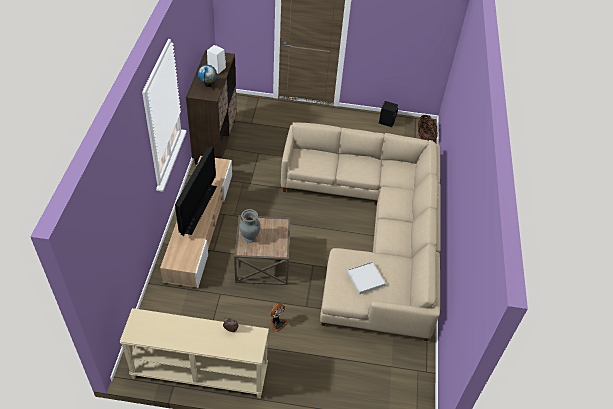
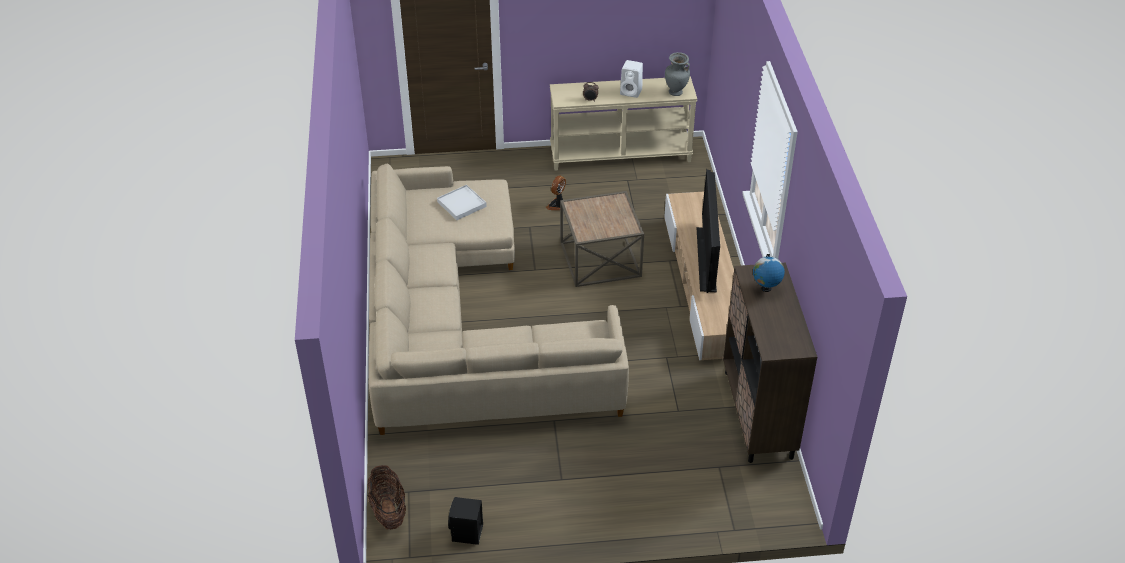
camera: 170 degrees right, 5 degrees down
white speaker [207,45,226,74] -> white speaker moved to [620,60,643,98]
grey vase [239,209,261,243] -> grey vase moved to [665,52,690,96]

